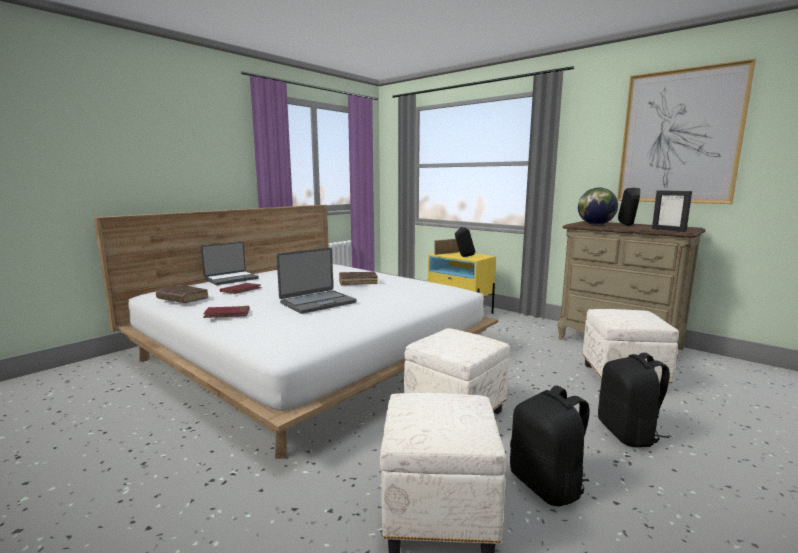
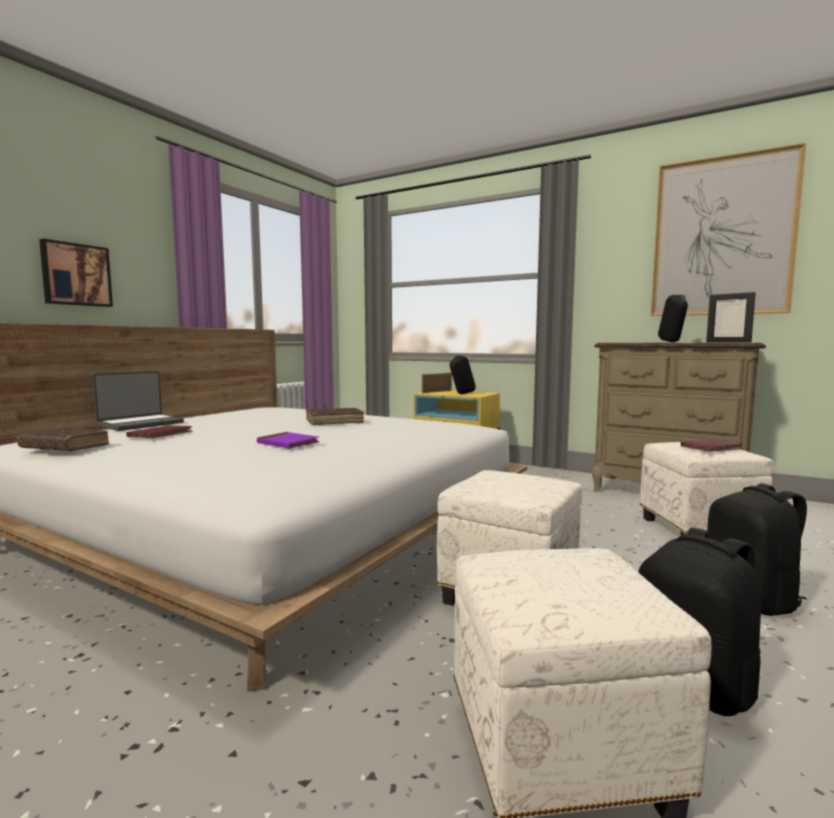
camera: 10 degrees left, 5 degrees down
red book [203,306,250,318] -> red book moved to [681,439,743,452]
laptop [276,248,357,314] -> purple book [257,432,320,449]
globe [578,188,618,225] -> none
none -> picture [39,239,113,307]

